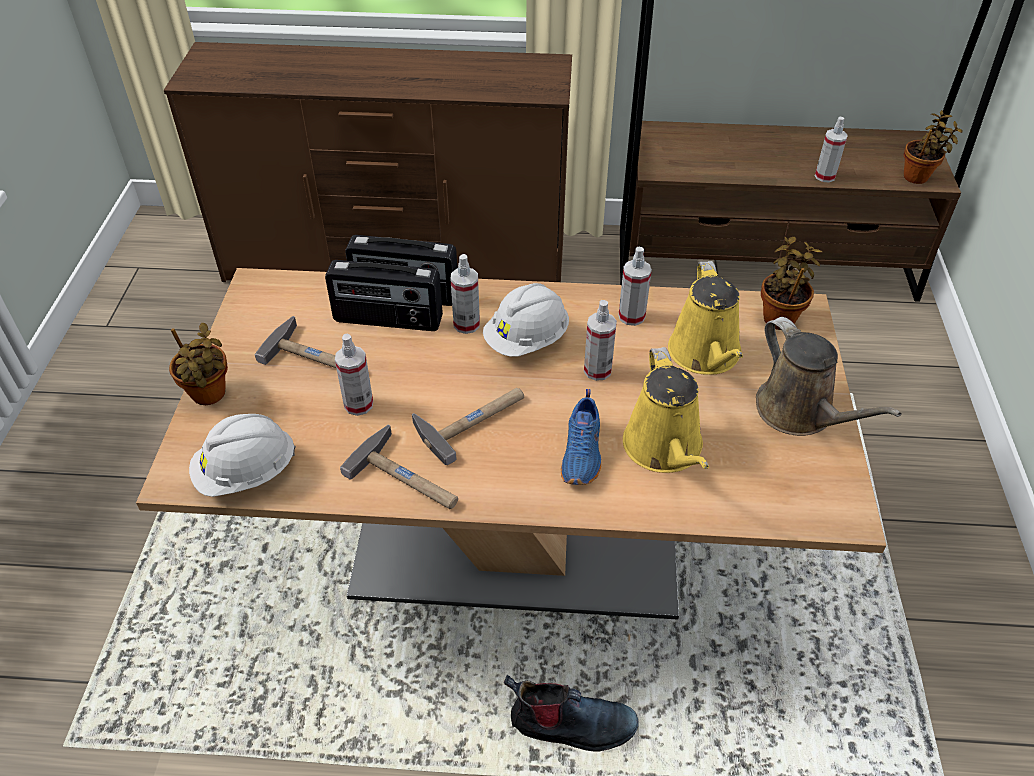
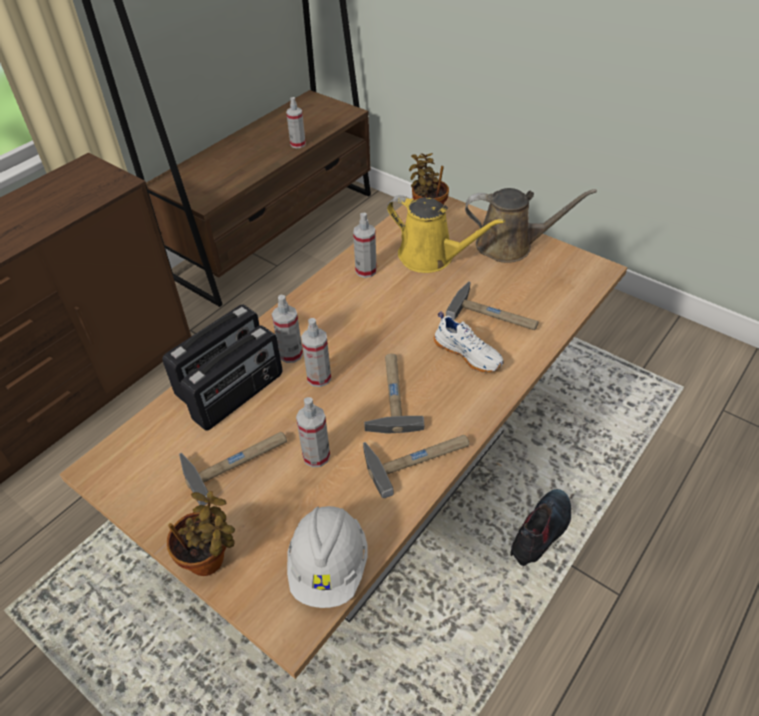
camera: 55 degrees left, 0 degrees up
white hard hat [483,283,569,357] -> none
blue shoe [561,389,601,485] -> white shoe [434,311,504,373]
spray bottle [584,300,617,381] -> spray bottle moved to [301,318,331,387]
yellow watering can [623,347,709,473] -> hammer [446,281,538,330]
potted plant [904,110,963,184] -> none

